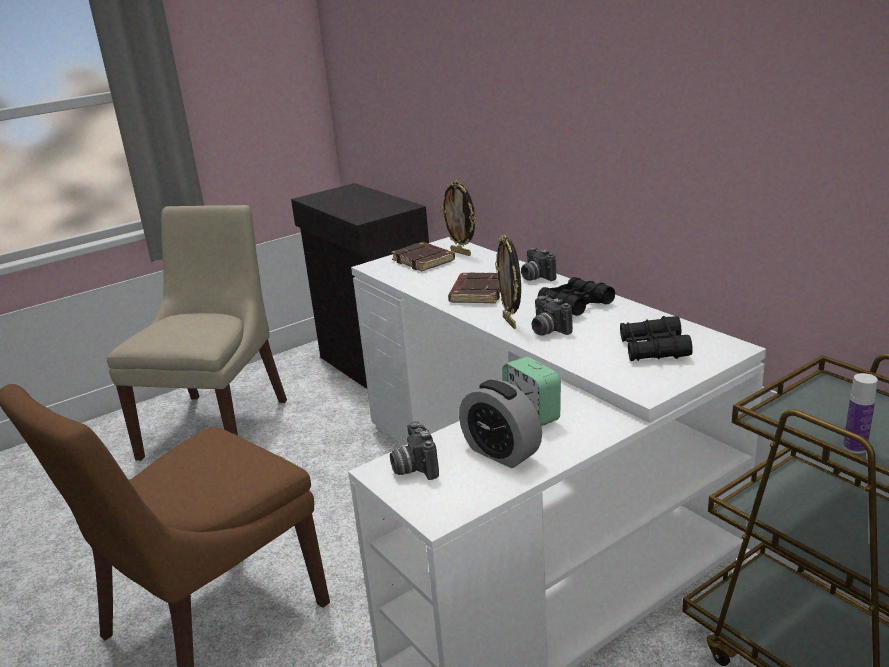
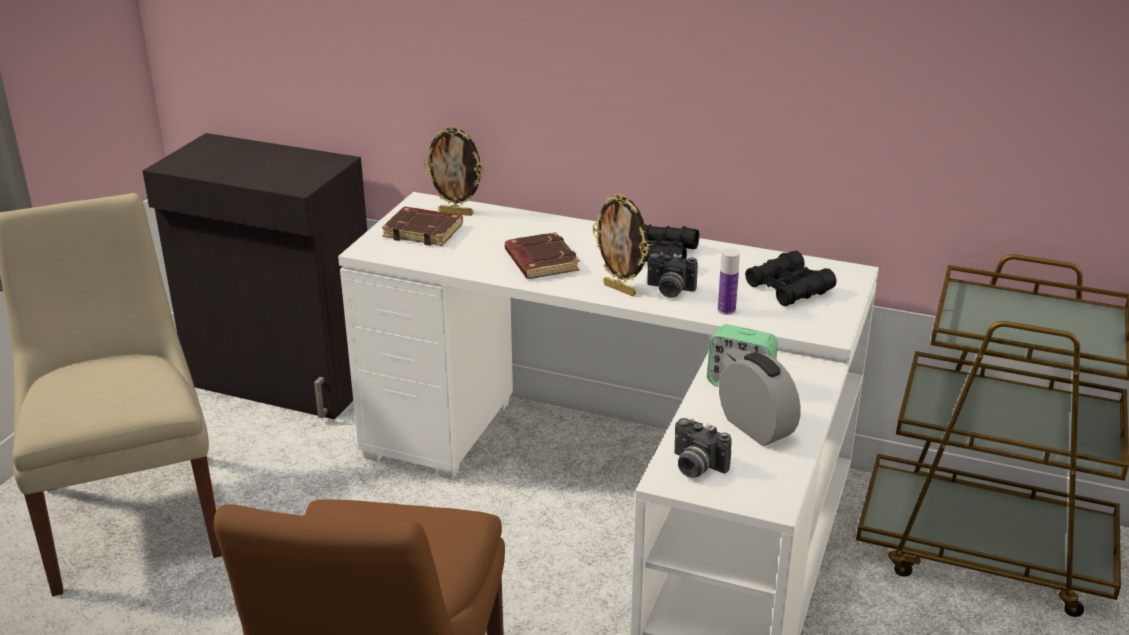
camera: 35 degrees left, 5 degrees up
alarm clock [459,380,542,468] -> alarm clock turned 135 degrees counterclockwise [719,352,801,446]
camera [521,247,556,281] -> none
bottle [843,373,878,454] -> bottle moved to [718,248,740,315]

